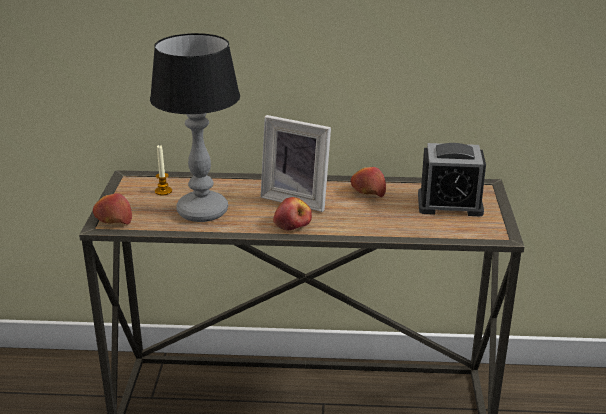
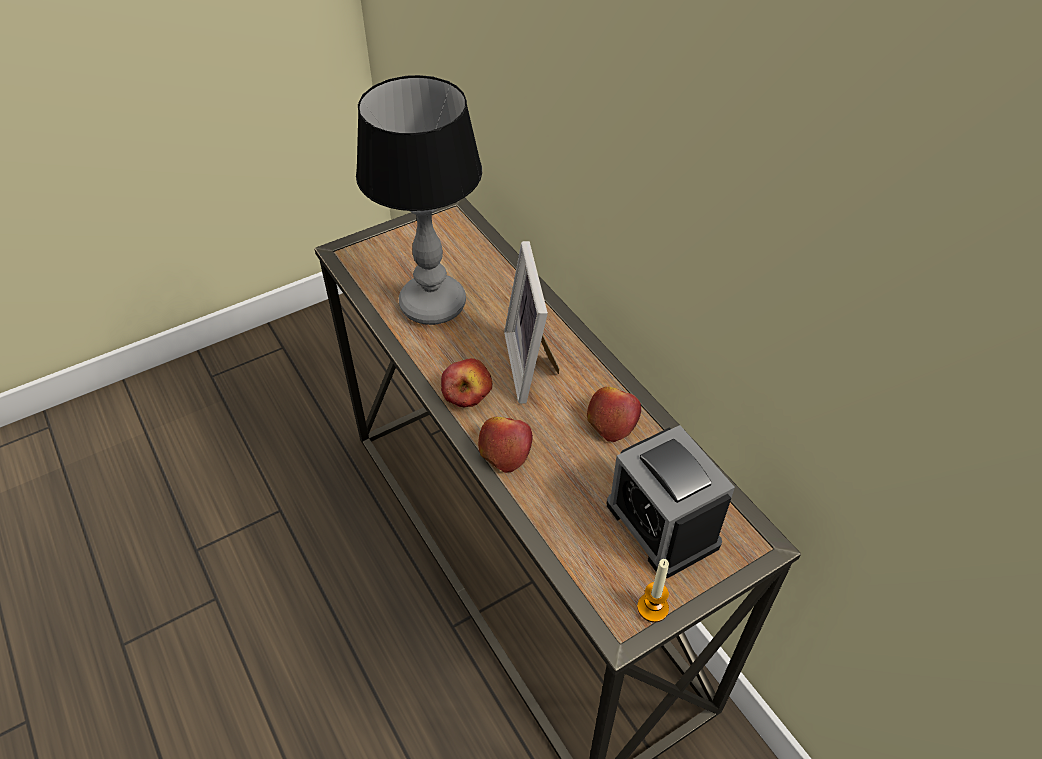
camera: 55 degrees right, 20 degrees up
apple [93,193,132,225] -> apple moved to [478,417,533,473]
candle [155,145,172,195] -> candle moved to [637,559,669,622]

